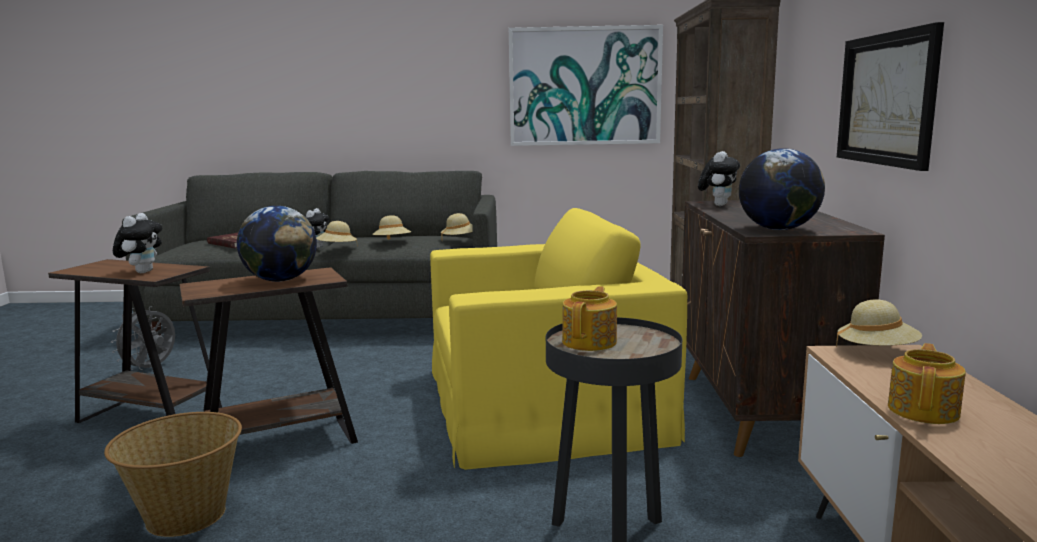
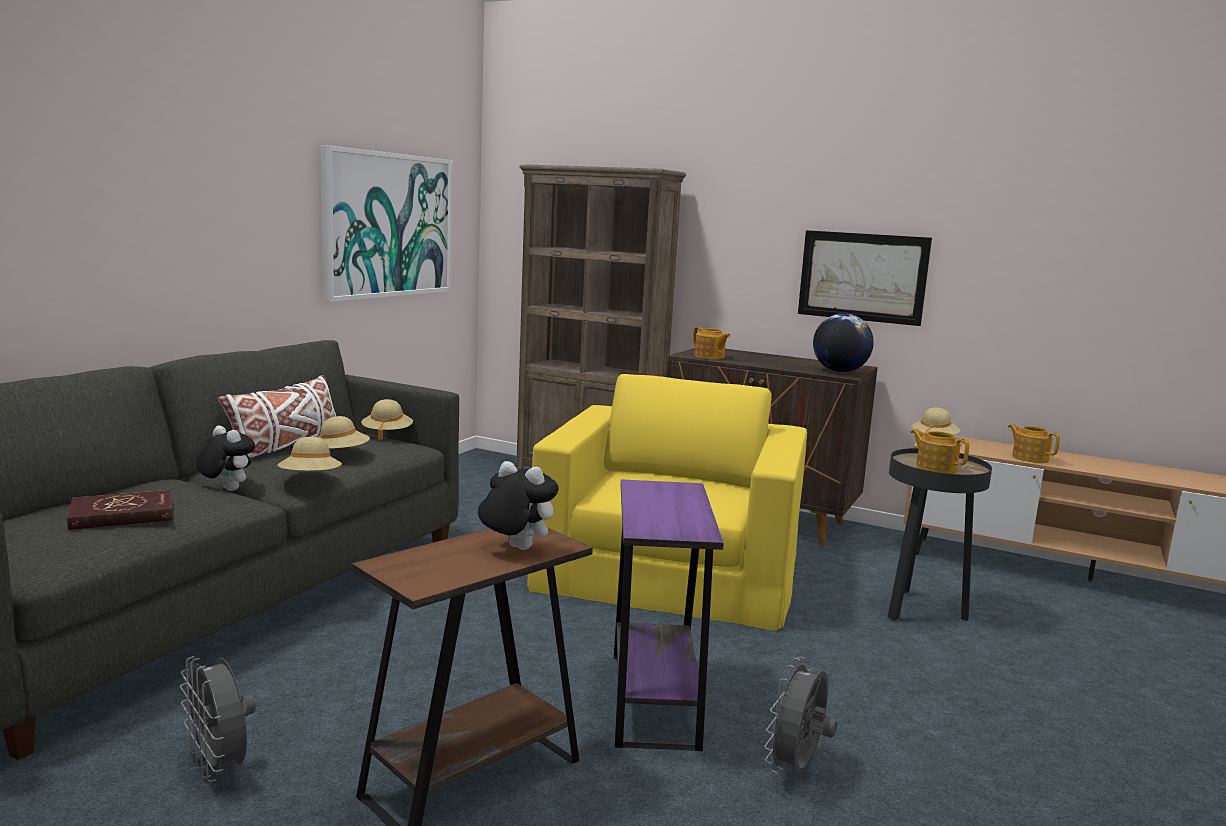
camera: 65 degrees left, 0 degrees up
basket [104,412,242,537] -> grey fan [764,657,837,774]
brown side table [180,267,358,444] -> purple side table [614,480,724,751]
globe [237,206,317,282] -> none
plush toy [698,151,740,206] -> teapot [693,327,731,359]
none -> white pillow [218,375,336,459]

